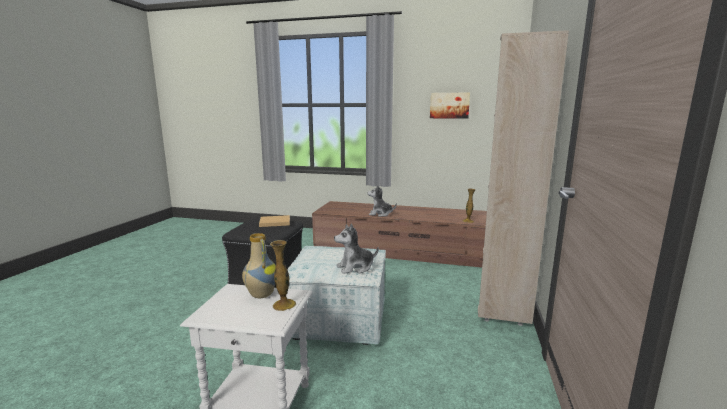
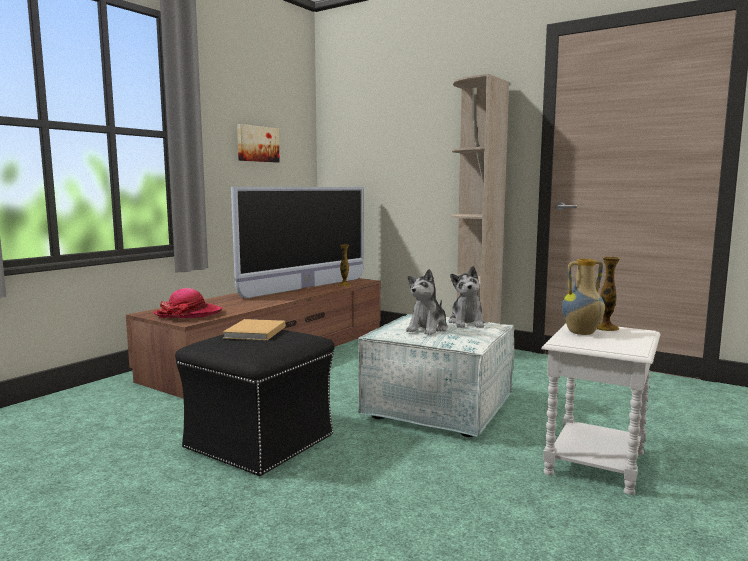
camera: 70 degrees left, 5 degrees down
plush toy [368,184,397,217] -> plush toy moved to [406,269,448,335]
none -> hat [153,288,223,318]
none -> television [231,187,364,299]

